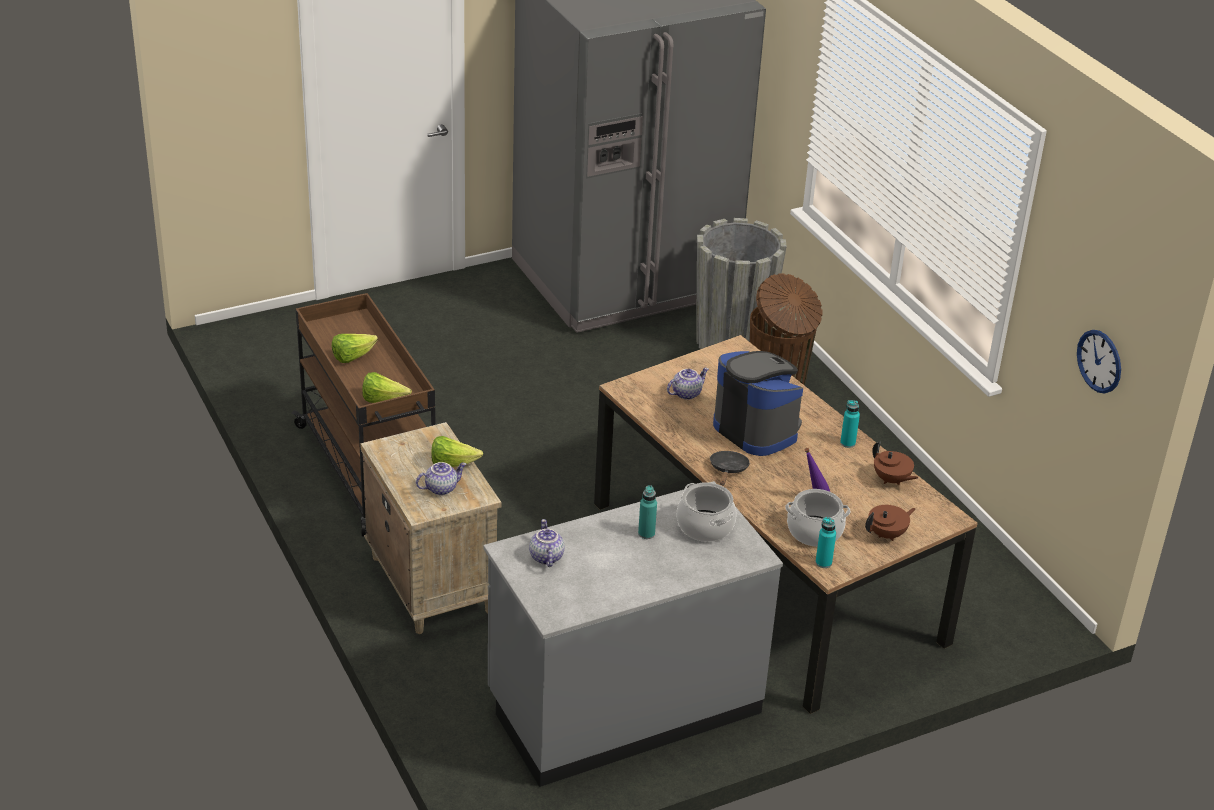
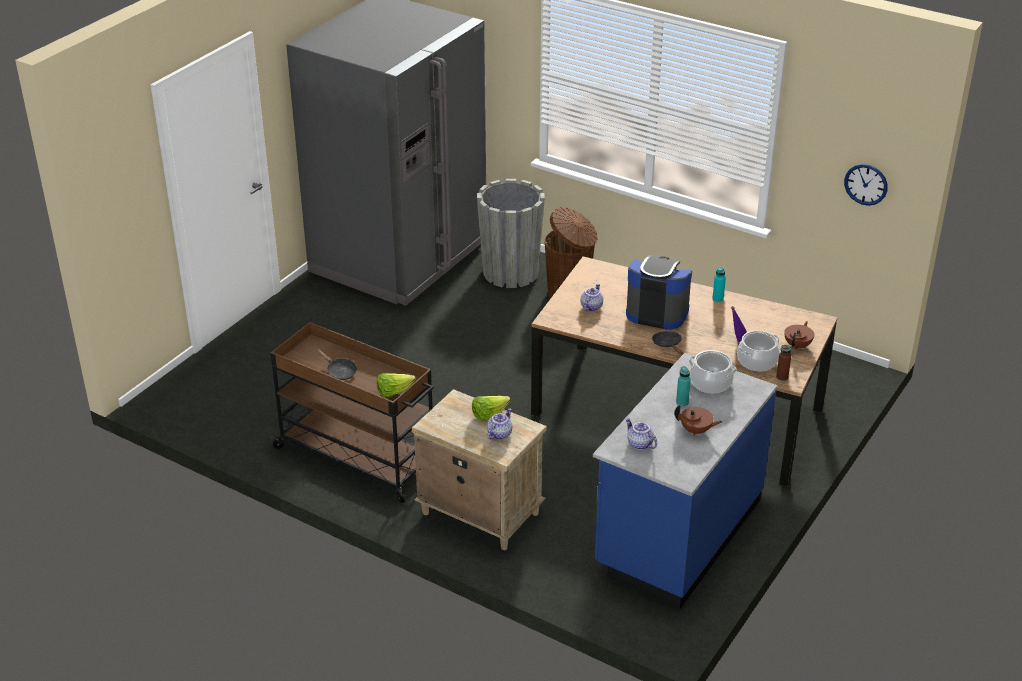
camera: 30 degrees left, 0 degrees up
lettuce [332,334,378,363] -> black frying pan [316,349,357,380]
grey counter [483,481,783,787] -> blue counter [593,353,777,609]
turquoise bottle [815,517,836,568] -> brown bottle [776,345,791,382]
brown teapot [872,441,918,485] -> brown teapot moved to [674,405,723,436]

